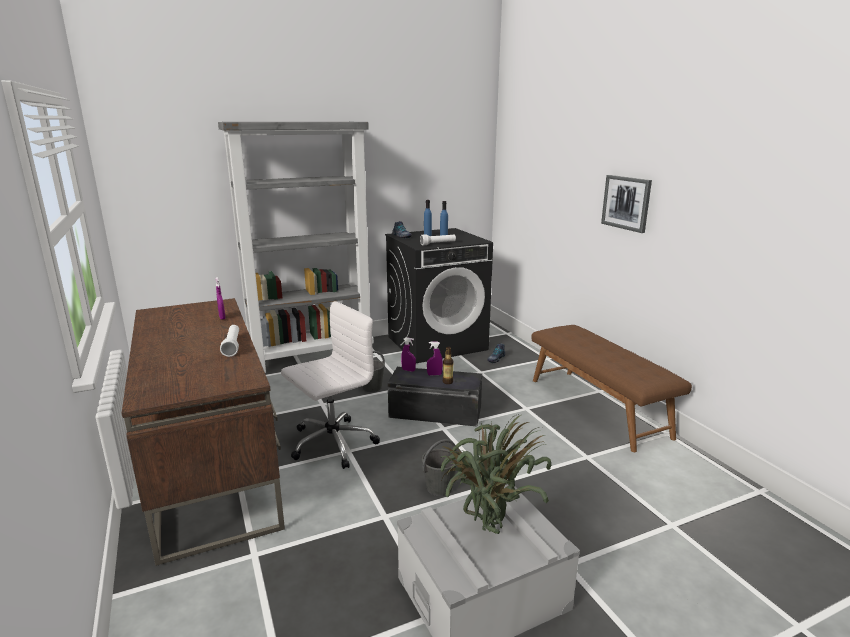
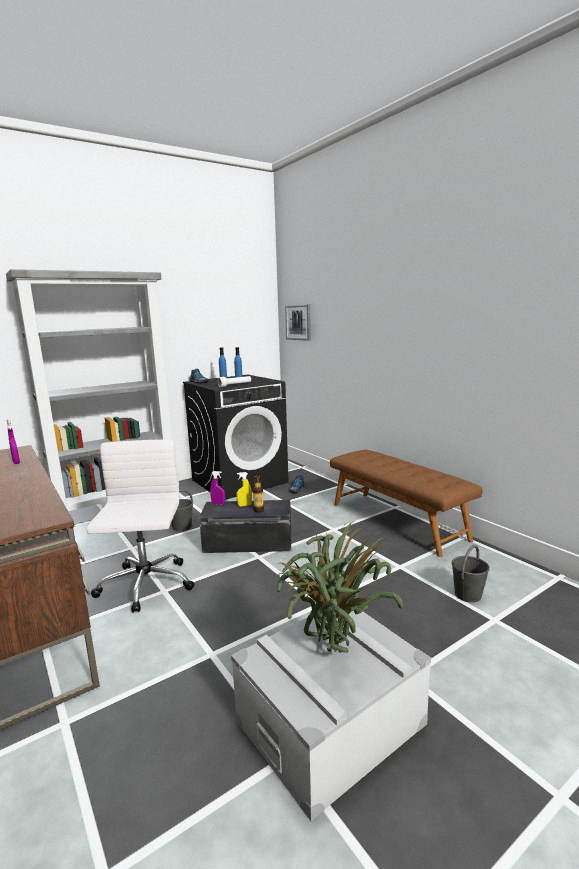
camera: 10 degrees left, 5 degrees down
white flashlight [220,325,239,357] -> none
white office chair [281,301,380,469] -> white office chair turned 45 degrees counterclockwise [86,439,194,613]
grey bucket [422,439,457,496] -> grey bucket moved to [452,545,490,603]
purple spray bottle [427,341,443,376] -> yellow spray bottle [236,472,252,506]
picture [601,175,652,233] -> picture moved to [285,304,311,341]

